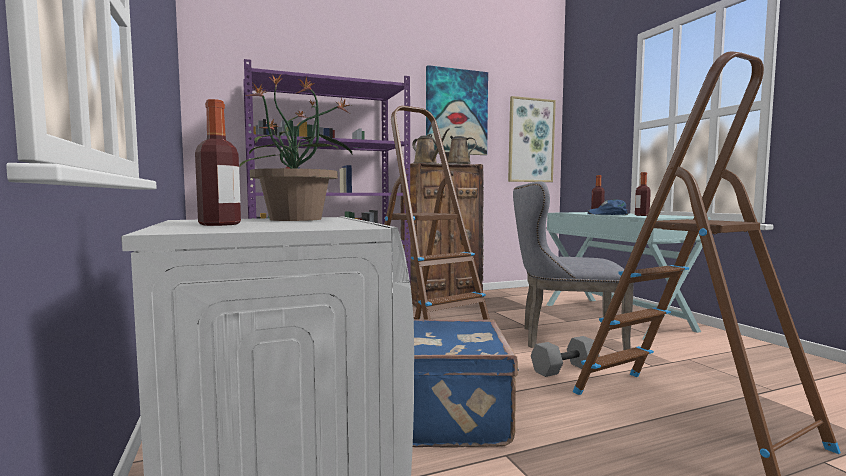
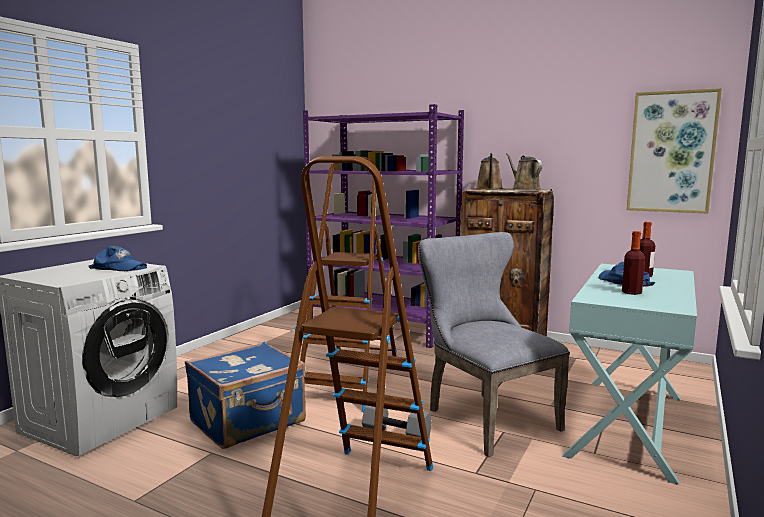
camera: 50 degrees right, 5 degrees up
bottle [195,99,241,226] -> none
potted plant [240,74,353,221] -> blue cap [88,246,147,271]
picture [426,65,488,155] -> none

